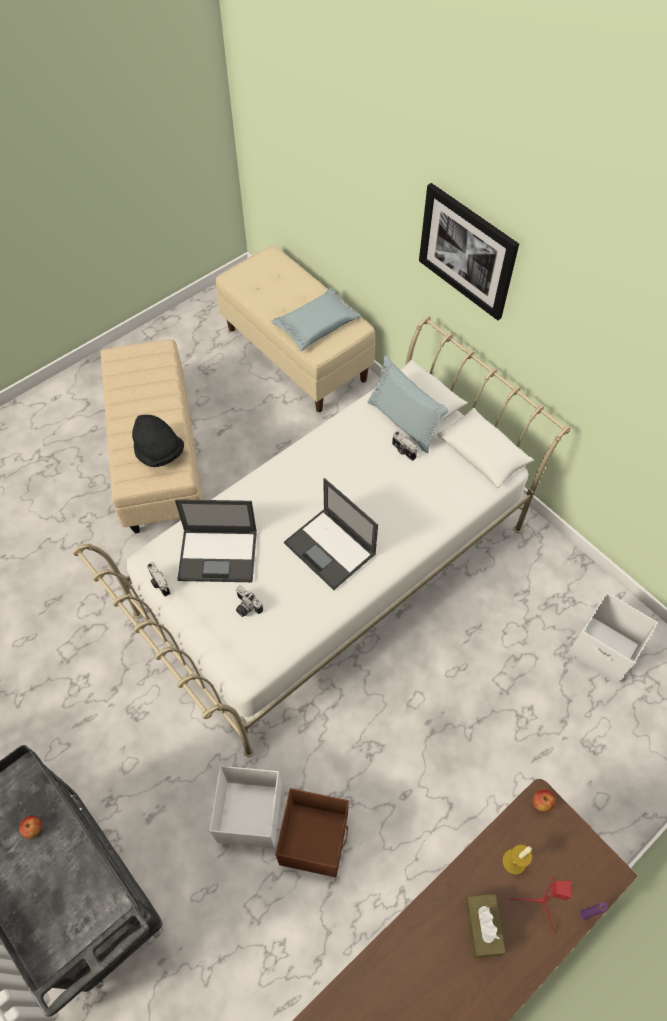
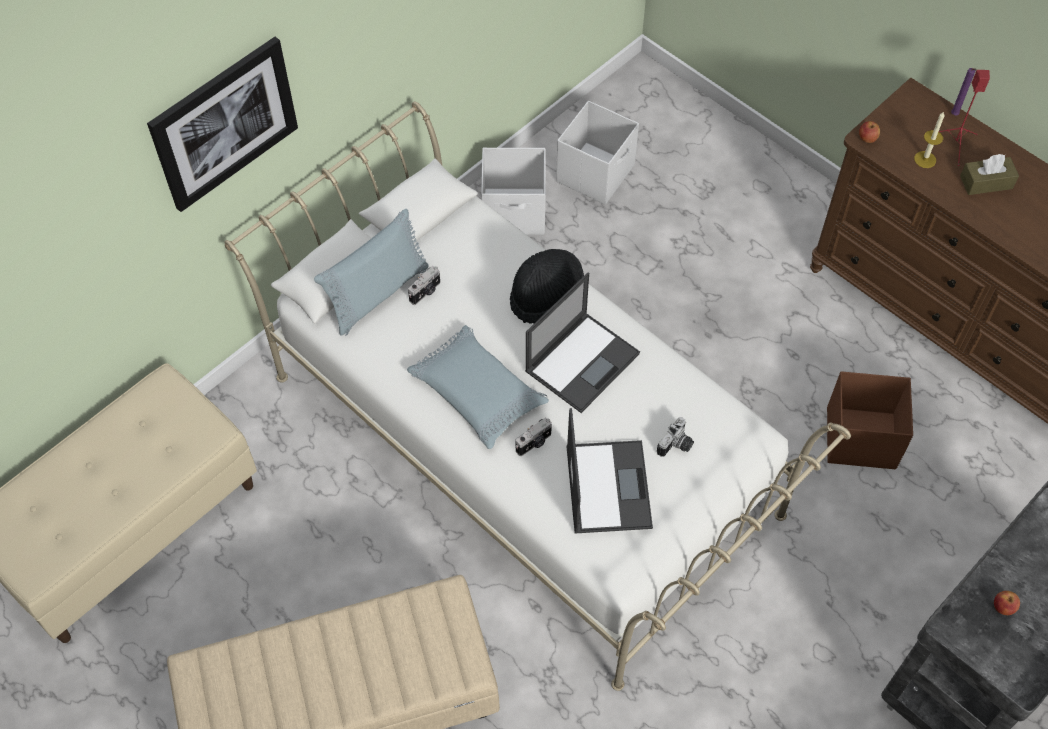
camera: 95 degrees left, 0 degrees up
black hat [132,415,184,467] -> black hat moved to [510,249,584,324]
camera [147,562,170,597] -> camera moved to [516,418,552,456]
white storage box [209,766,282,849] -> white storage box moved to [481,148,546,235]
blue pillow [271,288,361,351] -> blue pillow moved to [407,325,549,449]

